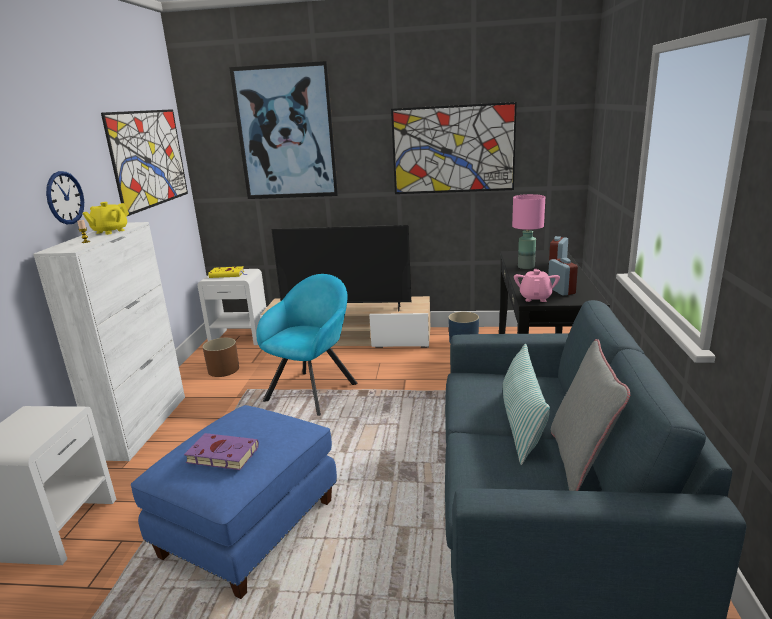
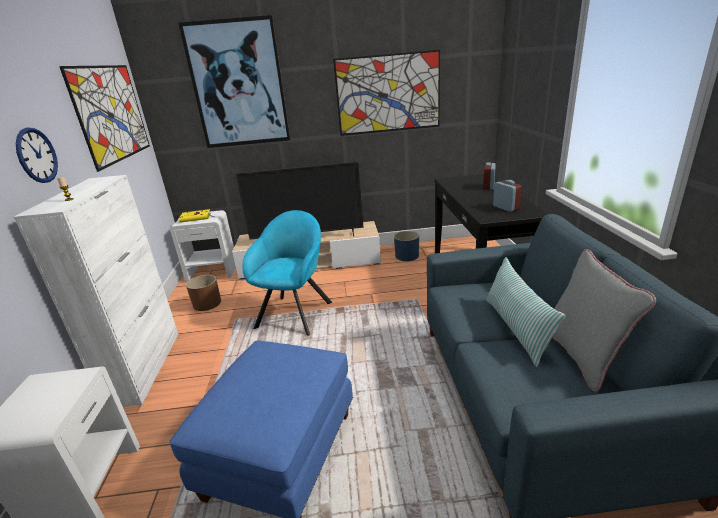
camera: 10 degrees left, 5 degrees up
yellow teapot [82,202,129,235] -> none
purple book [184,433,259,470] -> none
pink table lamp [512,194,545,269] -> none
pink teapot [514,269,560,302] -> none

